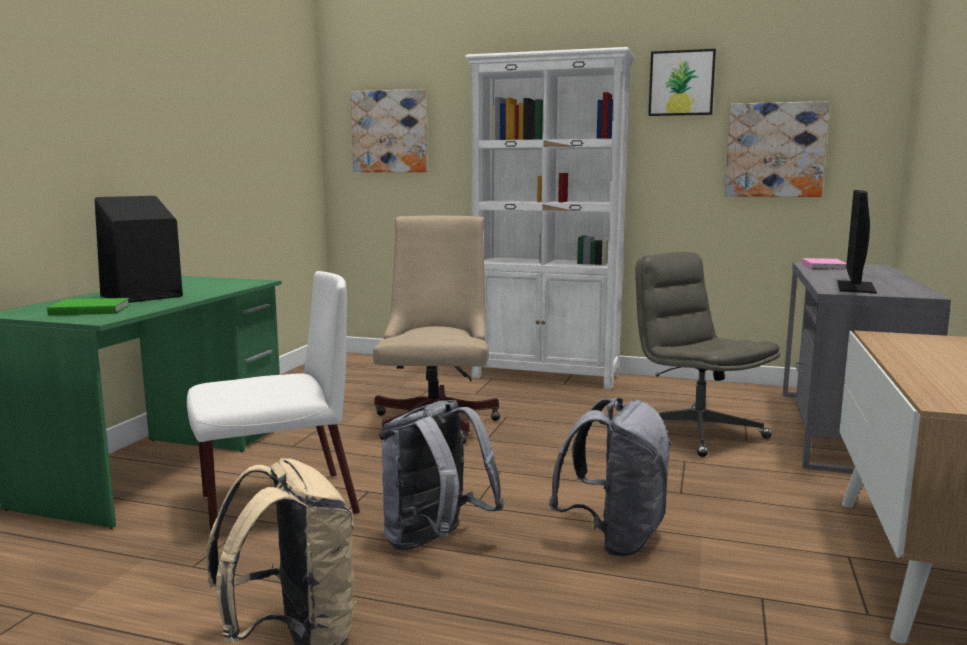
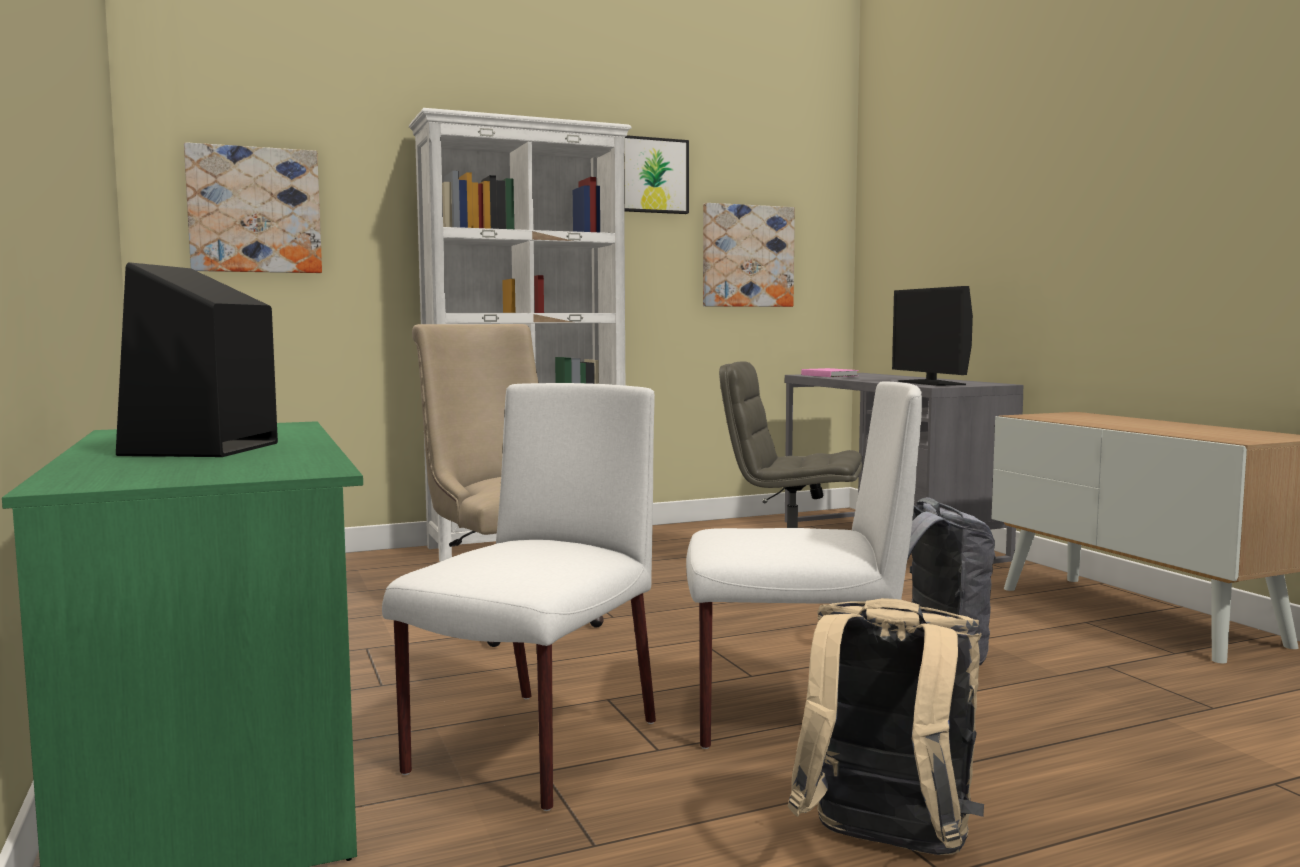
camera: 40 degrees left, 5 degrees down
green book [47,298,130,316] -> none
grey backpack [382,400,504,550] -> white chair [686,381,922,749]

